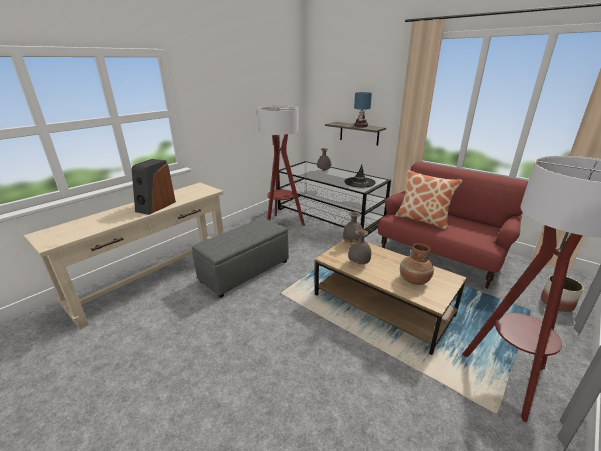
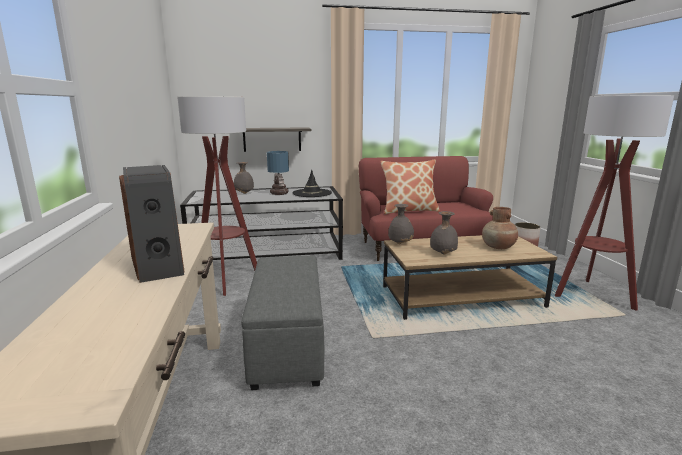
camera: 50 degrees left, 10 degrees down
table lamp [354,92,372,127] -> table lamp moved to [267,151,289,195]

